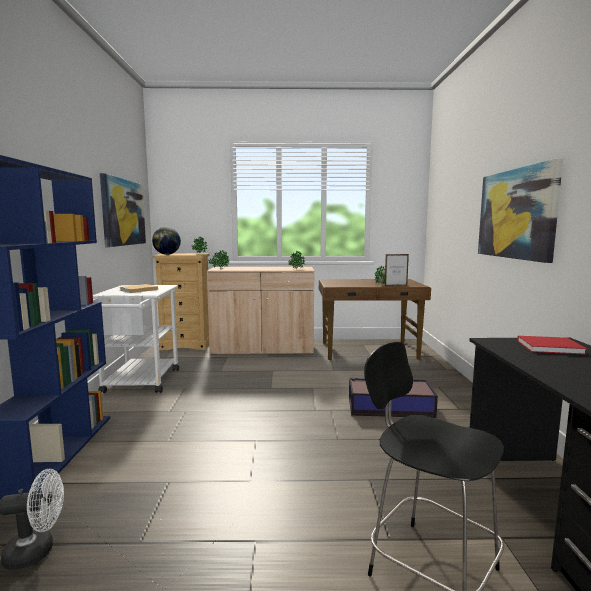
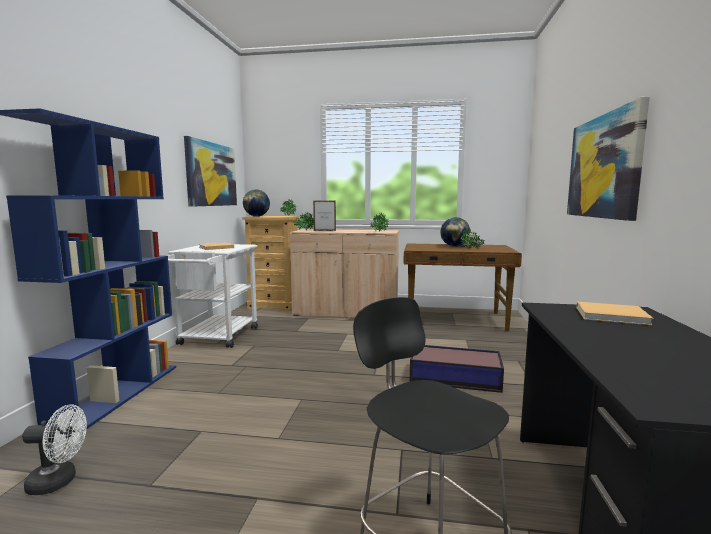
camera: 10 degrees right, 0 degrees up
picture frame [385,254,409,286] -> picture frame moved to [313,201,336,231]
red book [517,336,587,355] -> beige book [576,302,654,326]
none -> globe [441,217,470,247]

